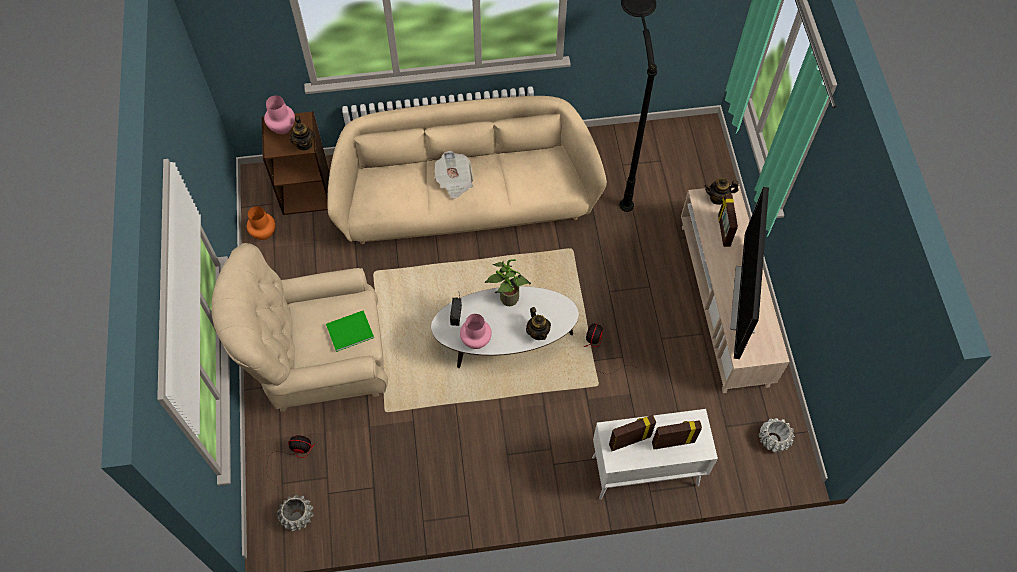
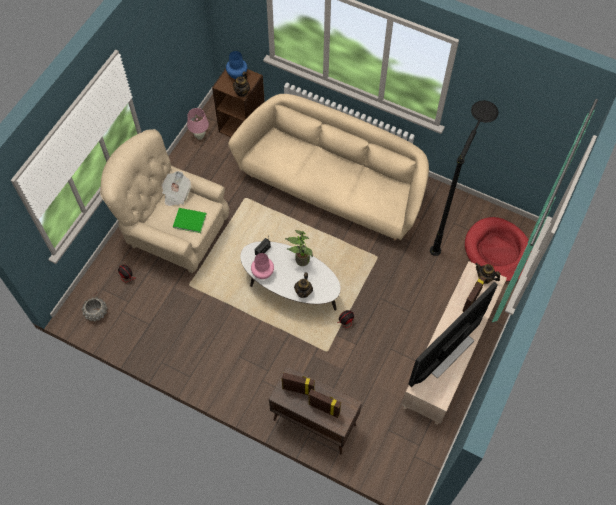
camera: 35 degrees right, 0 degrees up
orange vase [247,206,275,240] -> pink table lamp [187,108,209,140]
pink vase [264,95,295,134] -> blue vase [226,51,247,79]
newspaper [435,151,473,199] -> newspaper moved to [162,171,191,206]
white cabinet [592,409,718,499] -> brown cabinet [269,366,362,454]
white planter [759,418,795,452] -> none
none -> red dog bed [465,217,529,282]

